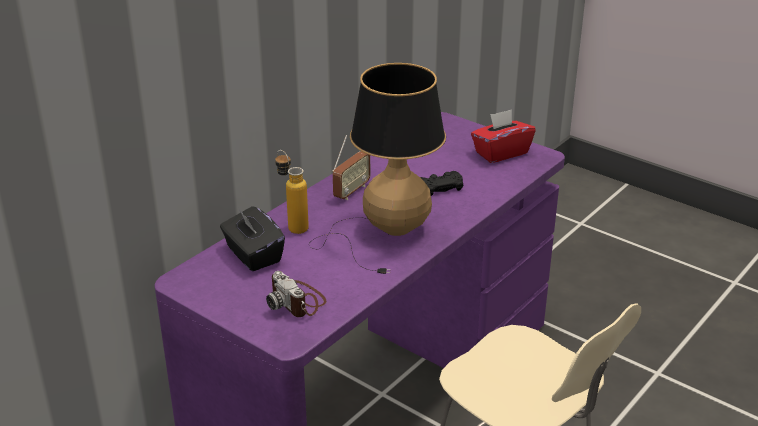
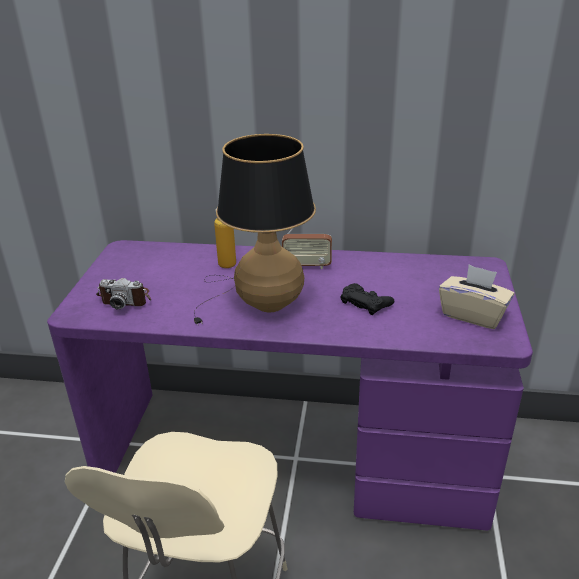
camera: 60 degrees right, 0 degrees up
black tissue box [220,206,285,271] -> none
camera [266,271,326,317] -> camera turned 105 degrees counterclockwise [96,278,151,310]
red tissue box [471,109,536,163] -> beige tissue box [439,265,515,329]

